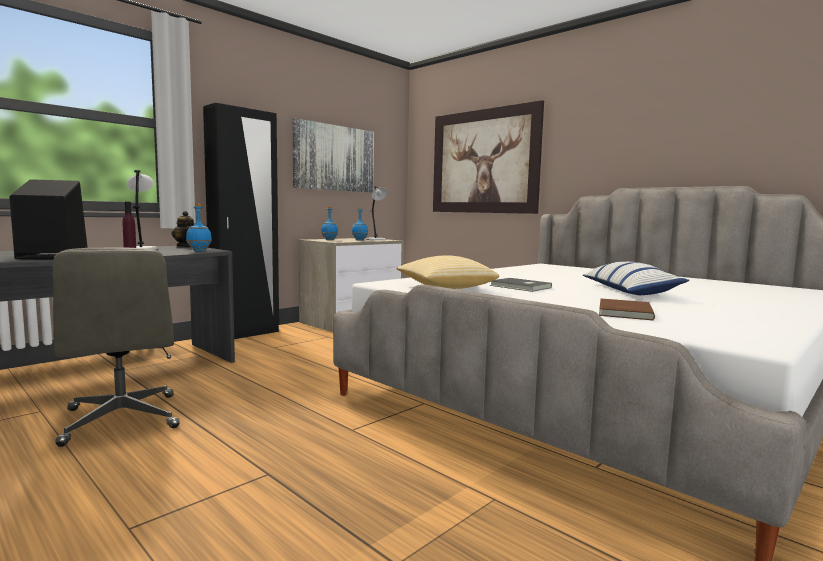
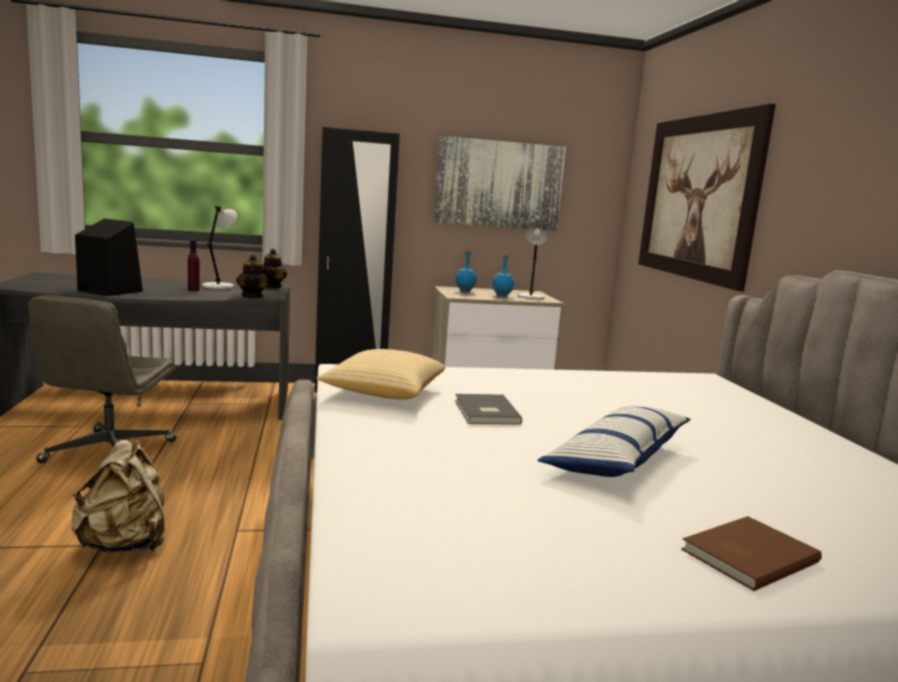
camera: 35 degrees right, 5 degrees up
blue bottle [186,204,211,252] -> teapot [236,254,269,298]
brown book [599,299,655,321] -> brown book moved to [681,516,822,591]
none -> beige backpack [71,439,165,552]

